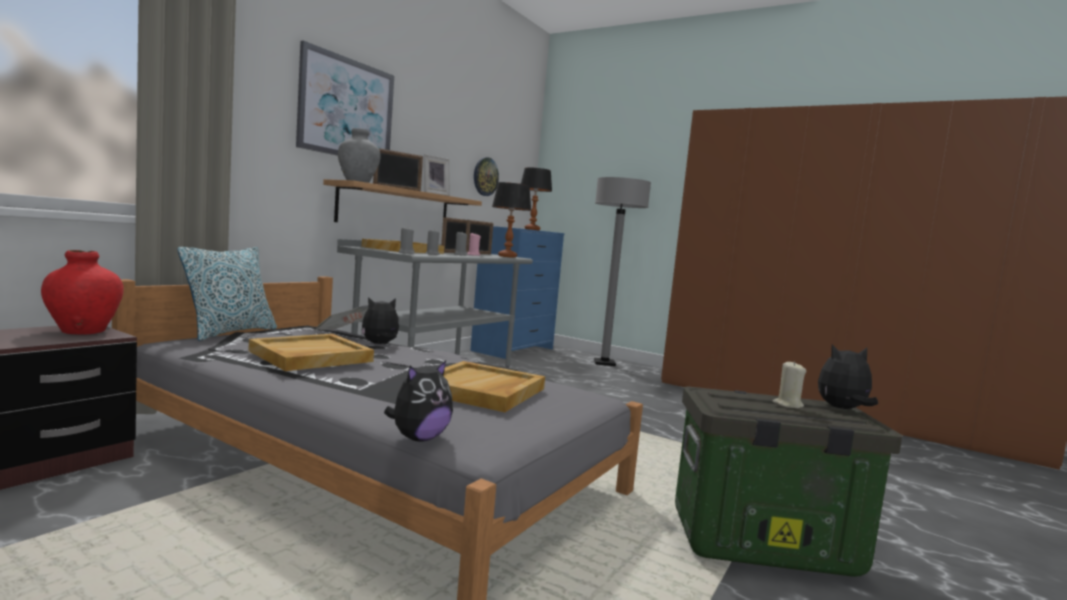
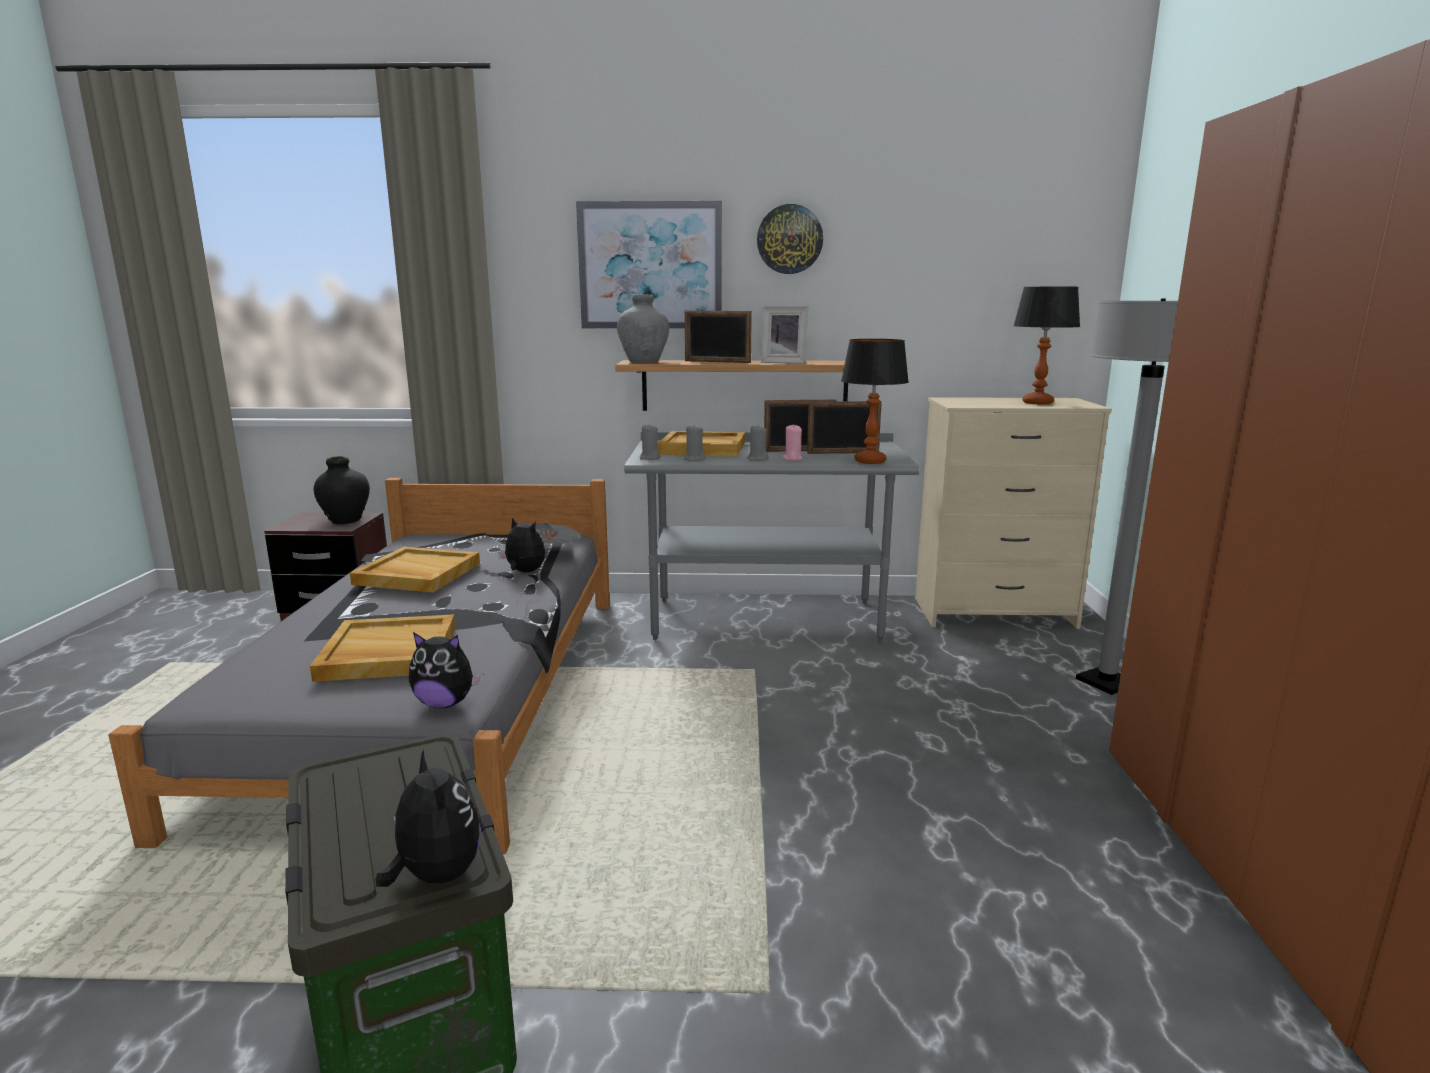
camera: 60 degrees right, 10 degrees up
red vase [41,250,124,335] -> black vase [314,456,370,524]
pillow [177,247,277,341] -> none
plush toy [384,361,453,442] -> plush toy moved to [409,632,483,708]
blue dresser [470,226,564,359] -> beige dresser [915,397,1112,629]
wall clock [474,157,499,196] -> wall clock moved to [757,204,823,274]
beige candle [772,361,806,409] -> none

